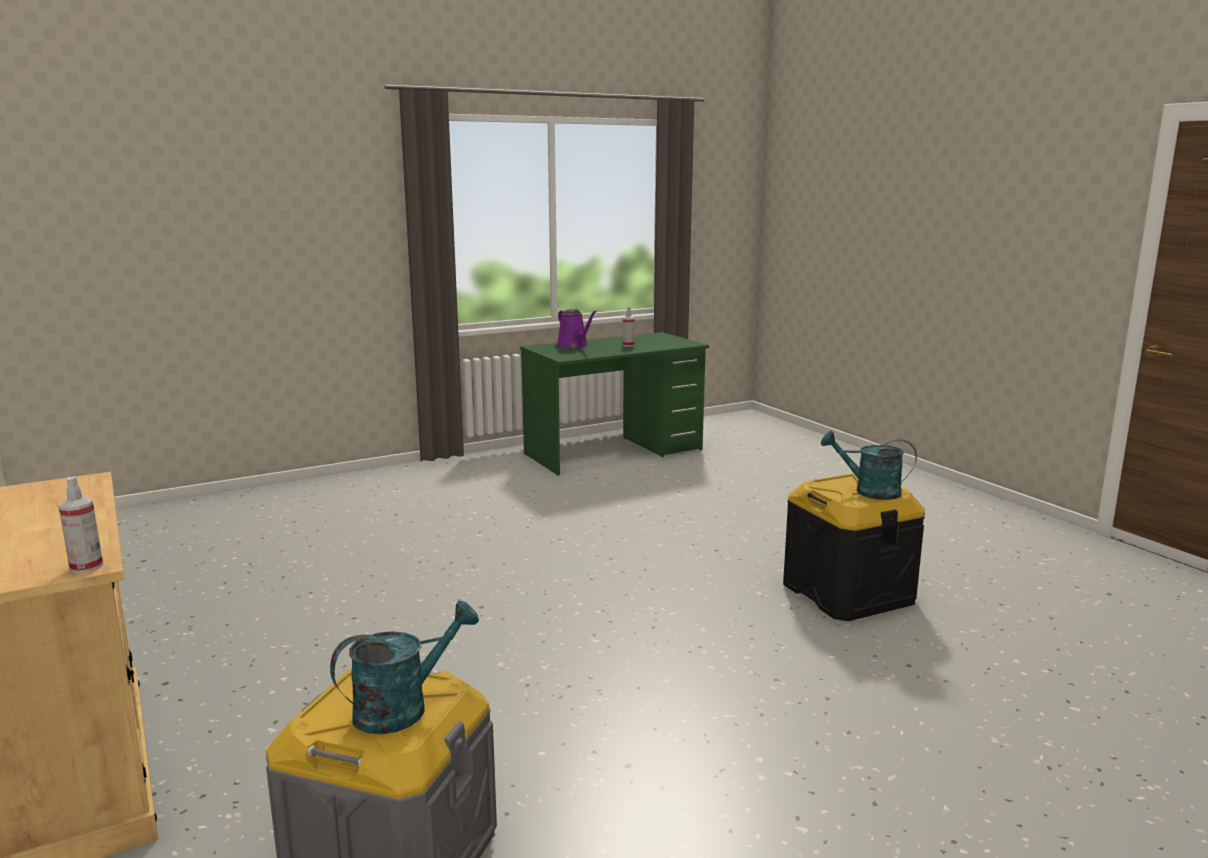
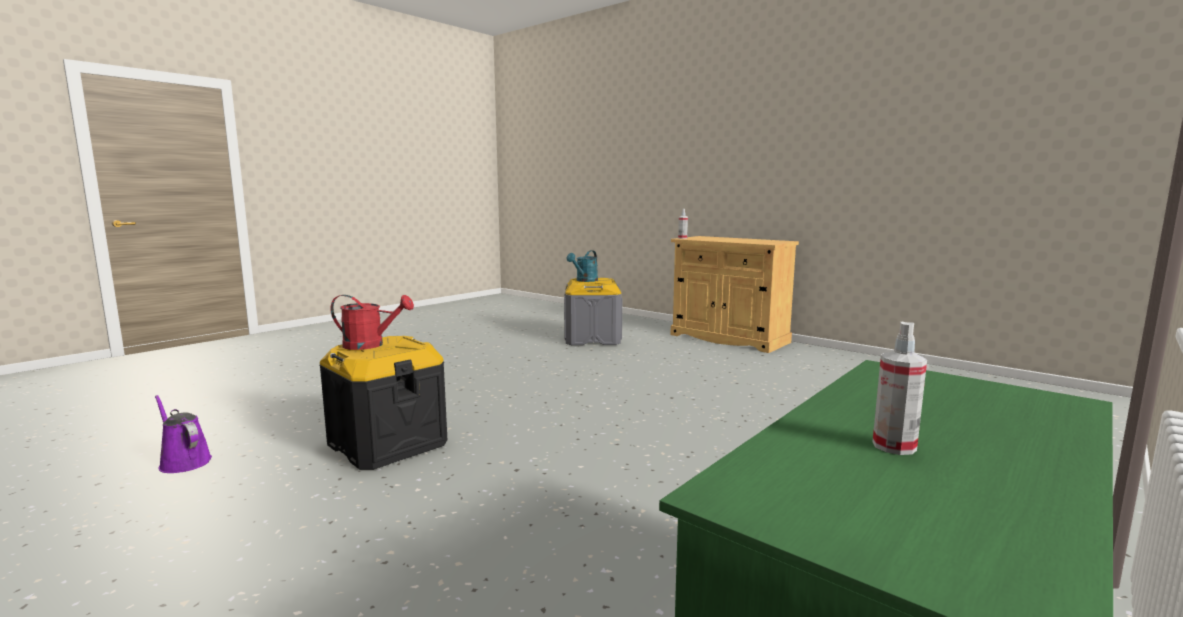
camera: 160 degrees right, 5 degrees down
purple watering can [557,309,597,349] -> purple watering can moved to [155,395,212,473]
turquoise watering can [821,431,917,500] -> red watering can [331,295,414,350]

